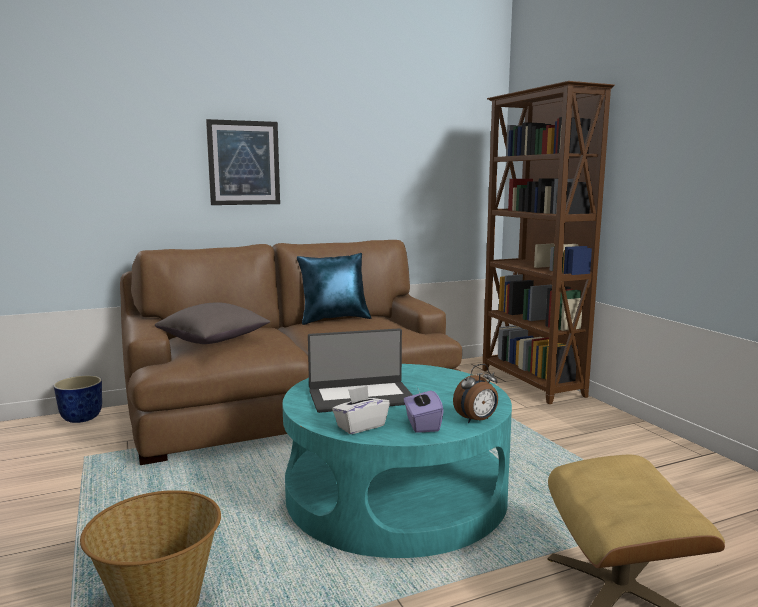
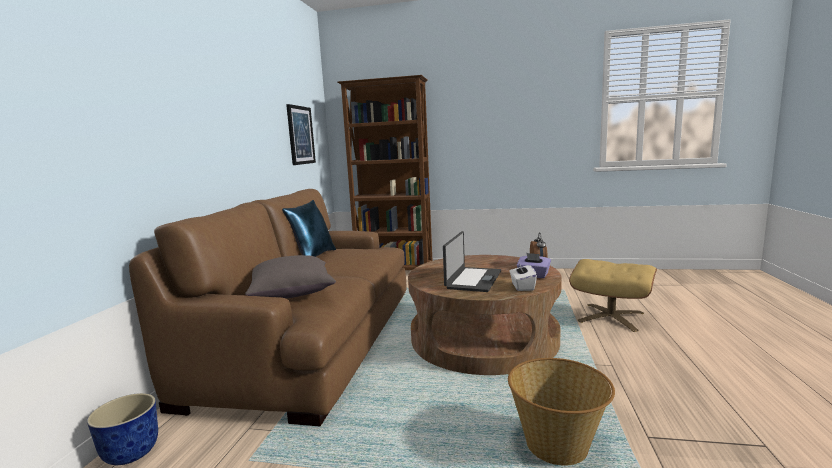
camera: 55 degrees left, 0 degrees up
picture [206,119,280,205] -> picture moved to [286,104,316,165]
turquoise coffee table [282,364,512,558] -> brown coffee table [408,255,562,375]

